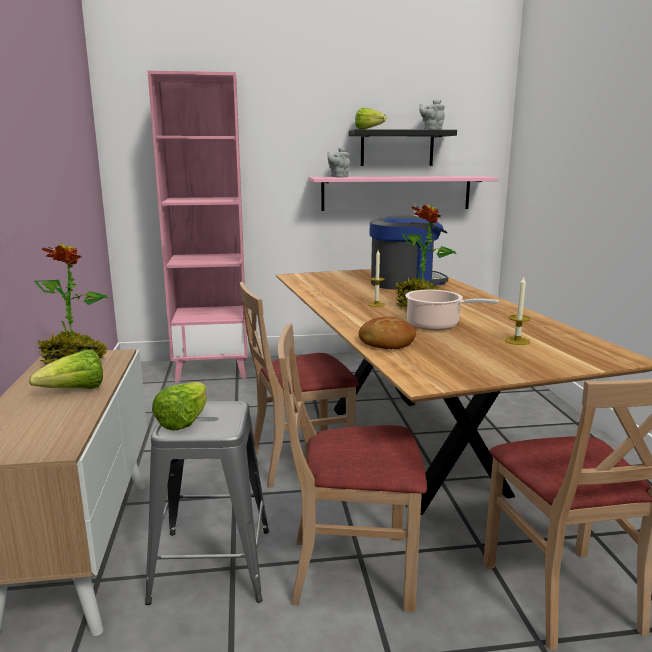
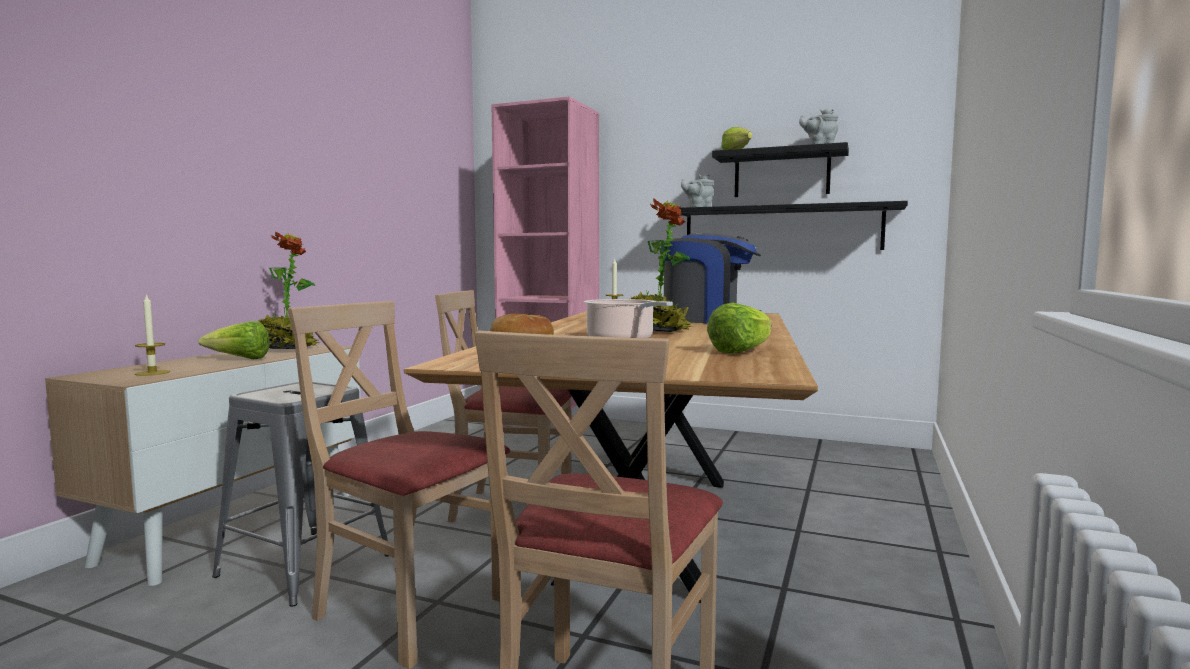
camera: 30 degrees right, 10 degrees down
lettuce [152,382,207,431] -> lettuce moved to [707,303,772,354]
pink shelf [309,176,498,211] -> black shelf [680,201,908,250]
candle [504,276,531,345] -> candle moved to [135,294,170,376]

